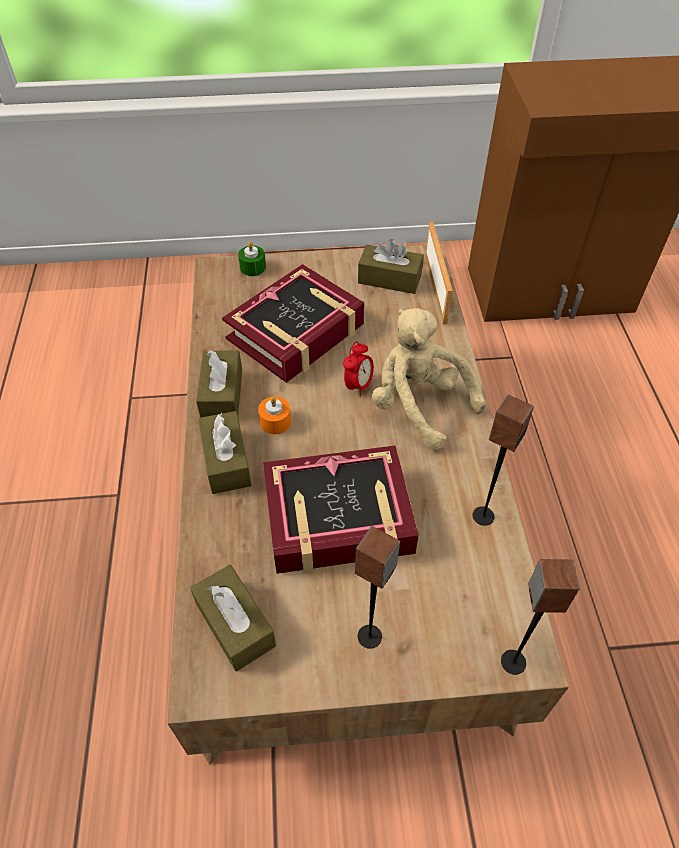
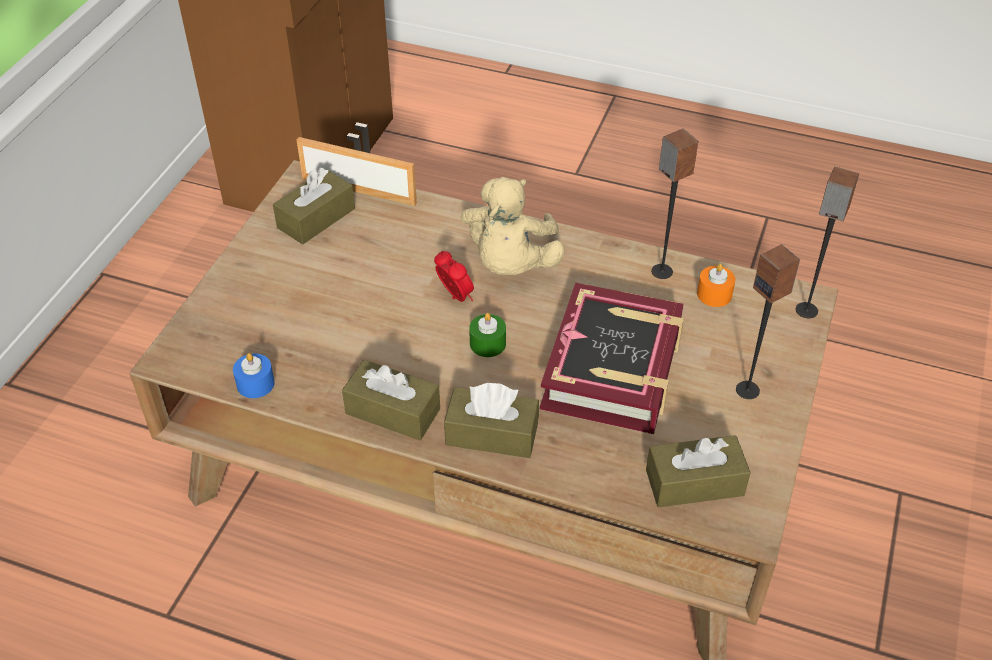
camera: 65 degrees left, 5 degrees down
book [222,264,365,383] -> none
green candle [238,242,266,276] -> green candle moved to [469,313,506,357]
orange candle [258,397,291,434] -> orange candle moved to [697,263,736,307]
beige plush toy [372,308,486,451] -> beige plush toy turned 60 degrees counterclockwise [461,177,565,275]
none -> blue candle [233,353,275,398]

